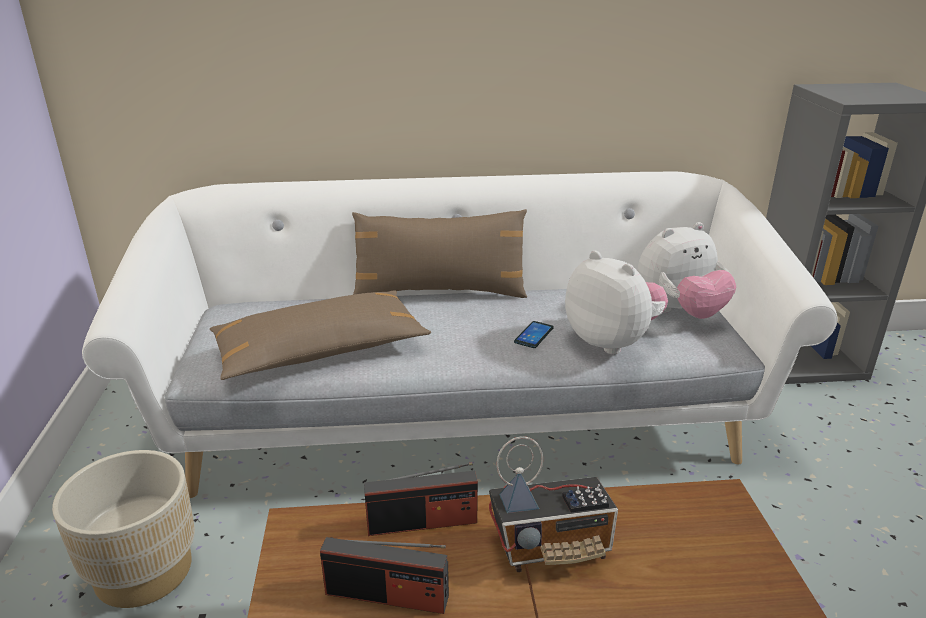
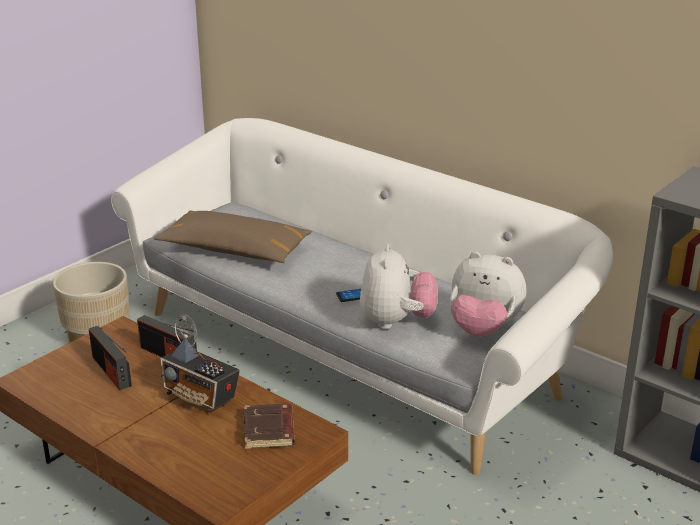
camera: 45 degrees right, 0 degrees up
brown pillow [352,209,527,298] -> none
none -> brown book [243,404,295,449]

